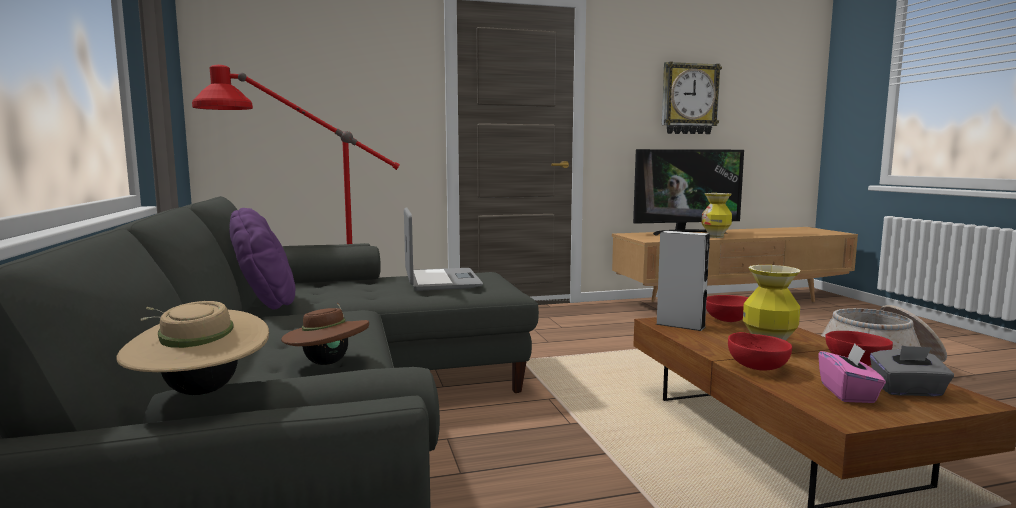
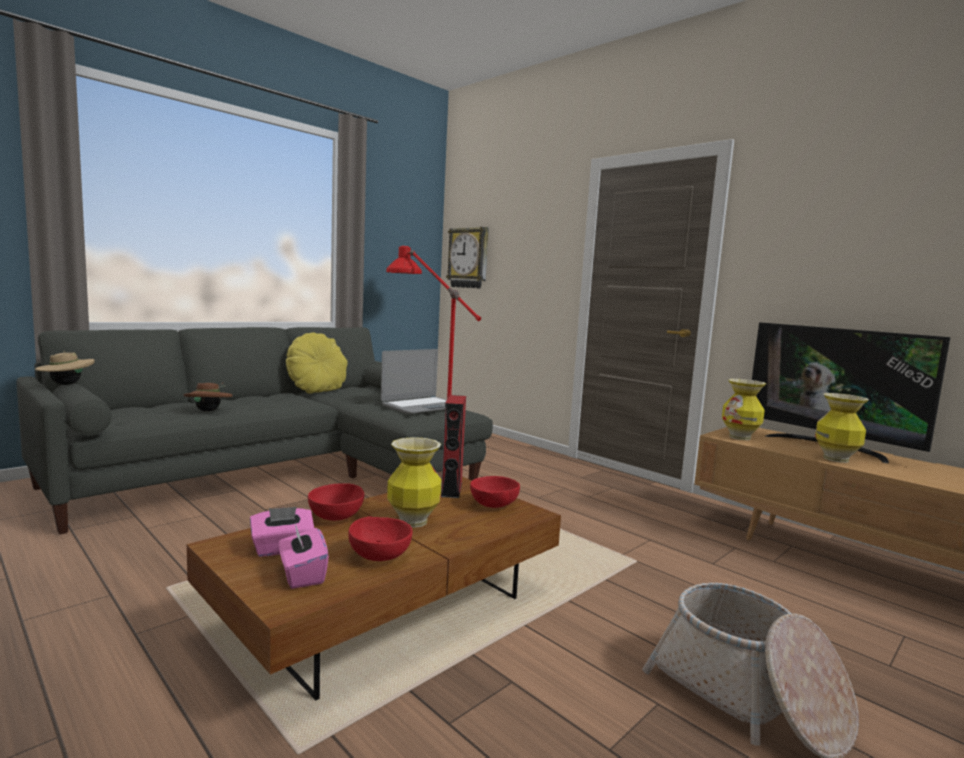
camera: 60 degrees right, 0 degrees up
purple pillow [230,208,295,310] -> yellow pillow [286,333,348,394]
grey speaker [655,231,710,331] -> red speaker [441,395,466,498]
wall clock [662,61,722,134] -> wall clock moved to [446,227,489,289]
grey tissue box [870,346,954,396] -> pink tissue box [279,524,329,589]
none -> vase [722,379,766,440]

